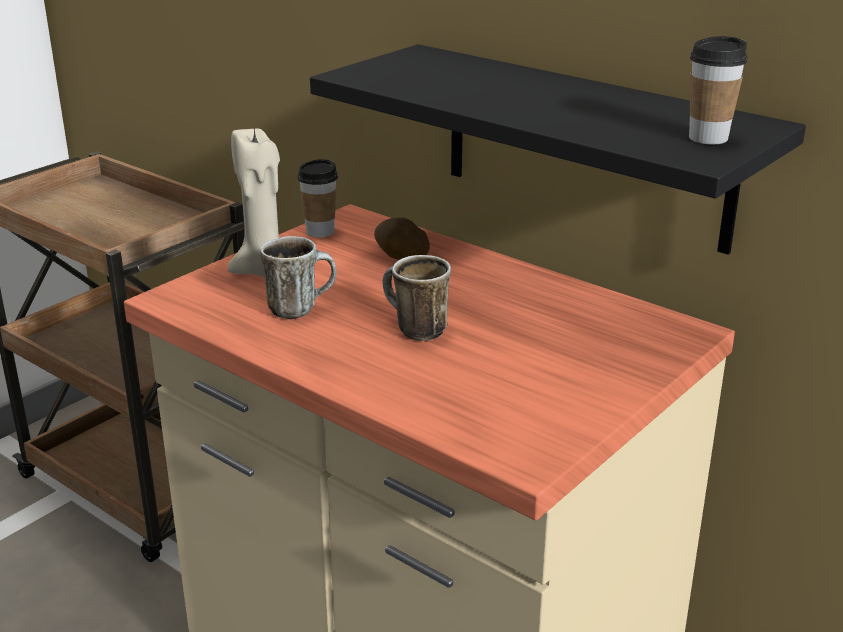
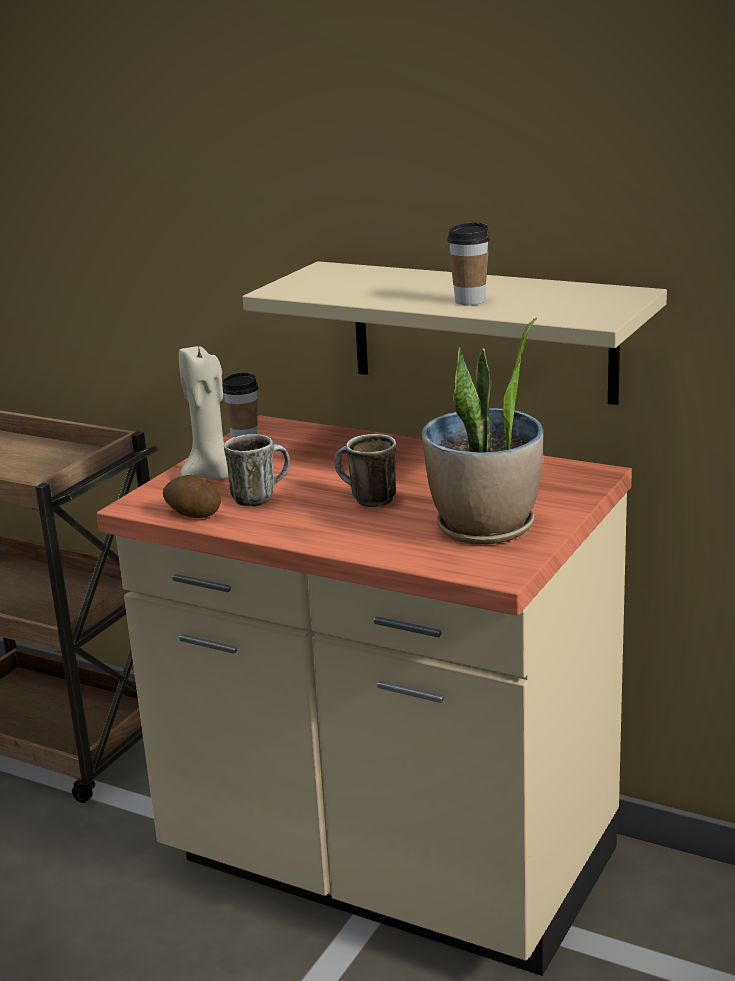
camera: 10 degrees left, 5 degrees down
black shelf [310,44,806,255] -> beige shelf [243,261,667,405]
potato [374,217,430,260] -> potato moved to [163,475,221,518]
cup [689,36,748,145] -> cup moved to [447,223,490,305]
none -> potted plant [422,318,543,545]

